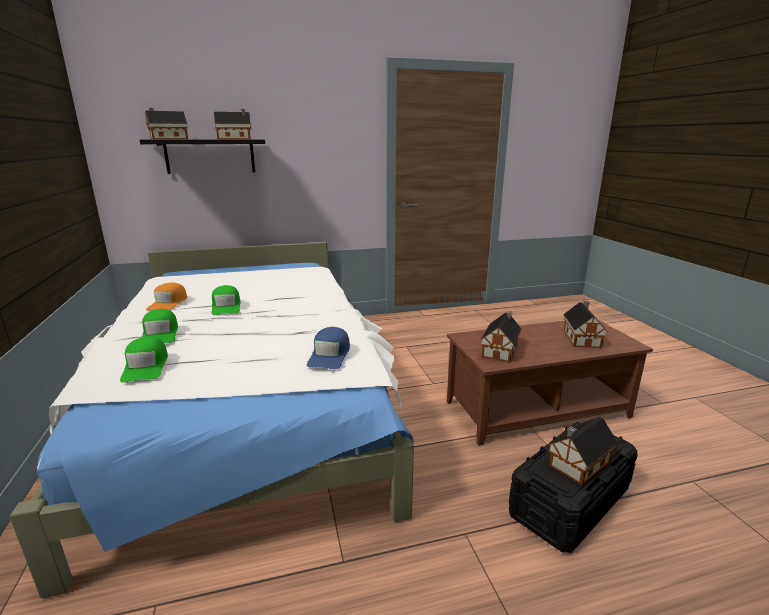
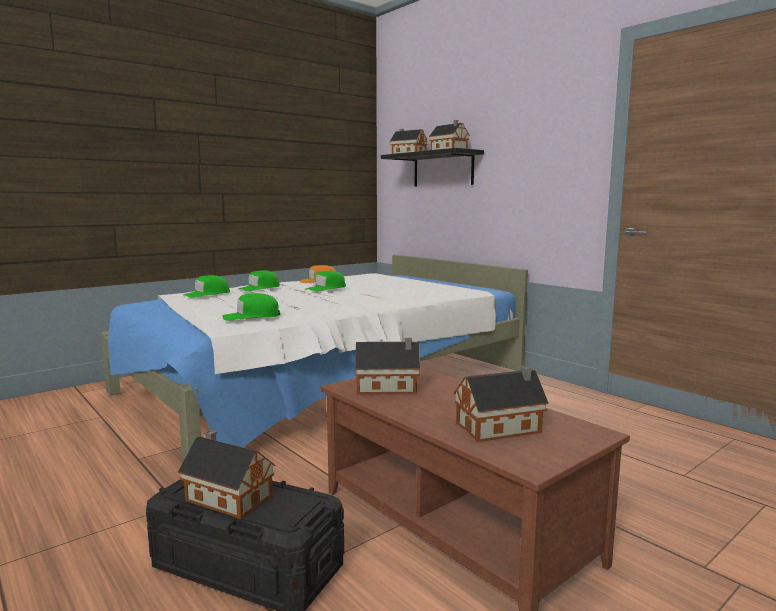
camera: 65 degrees right, 10 degrees down
blue cap [307,327,350,369] -> green cap [223,293,280,321]

